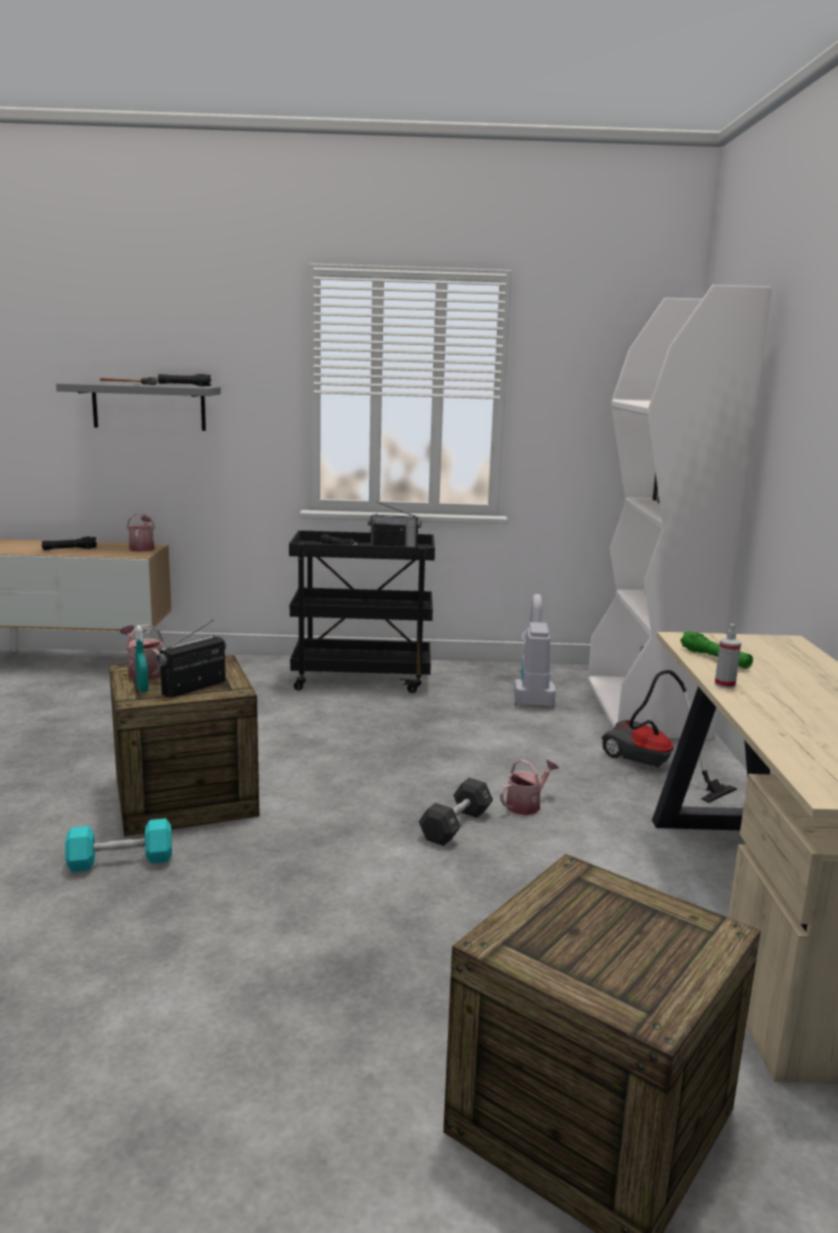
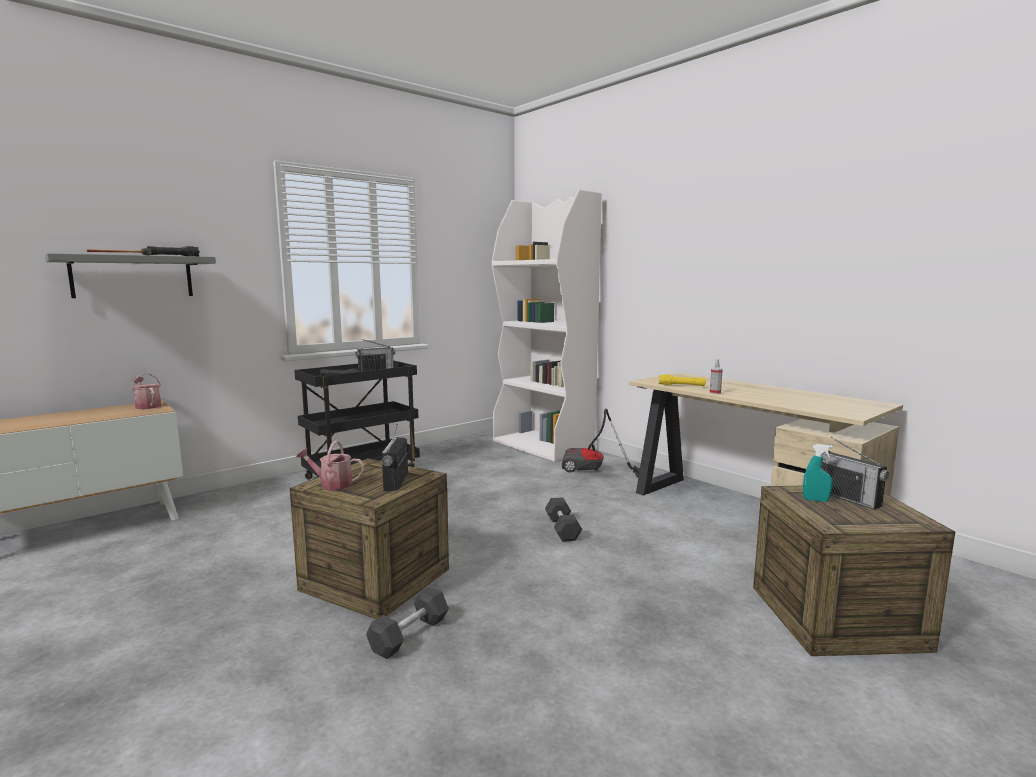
camera: 40 degrees left, 5 degrees down
black flashlight [42,536,97,550] -> none
turquoise dumbbell [65,818,172,872] -> black dumbbell [366,587,449,659]
turquoise spray bottle [135,625,149,692] -> turquoise spray bottle moved to [803,444,833,502]
watering can [500,759,559,815] -> none
vacuum cleaner [514,594,556,707] -> none
green flashlight [680,631,753,669] -> yellow flashlight [658,374,706,386]
none -> radio [821,437,890,510]

